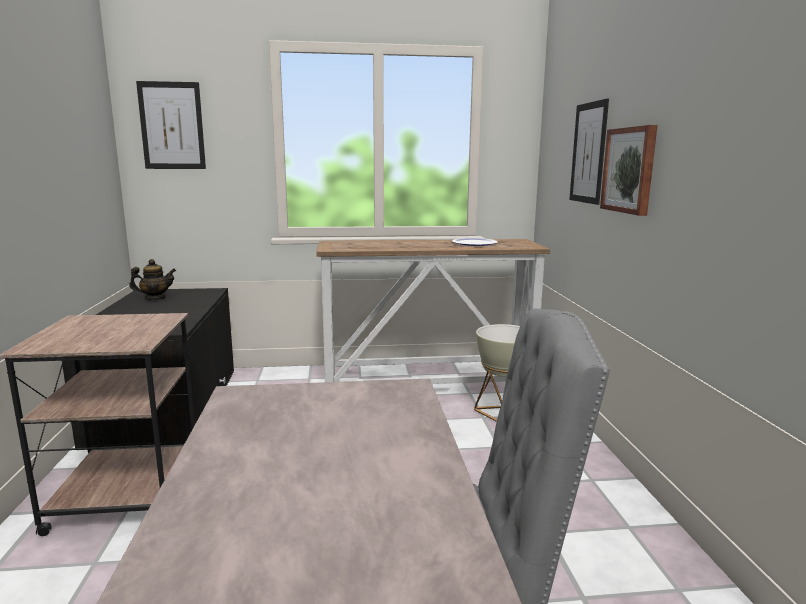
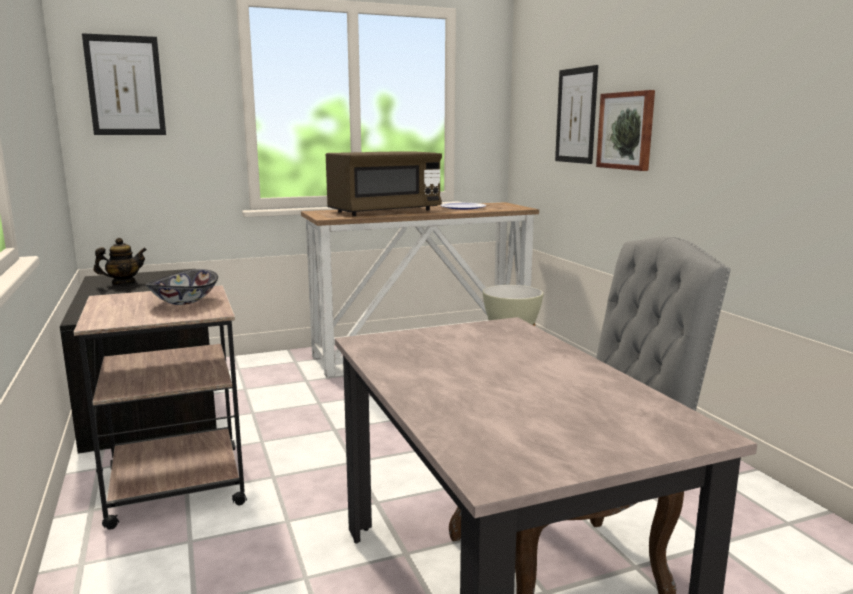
camera: 15 degrees left, 0 degrees up
none -> bowl [146,269,218,305]
none -> brown microwave [326,151,442,216]

